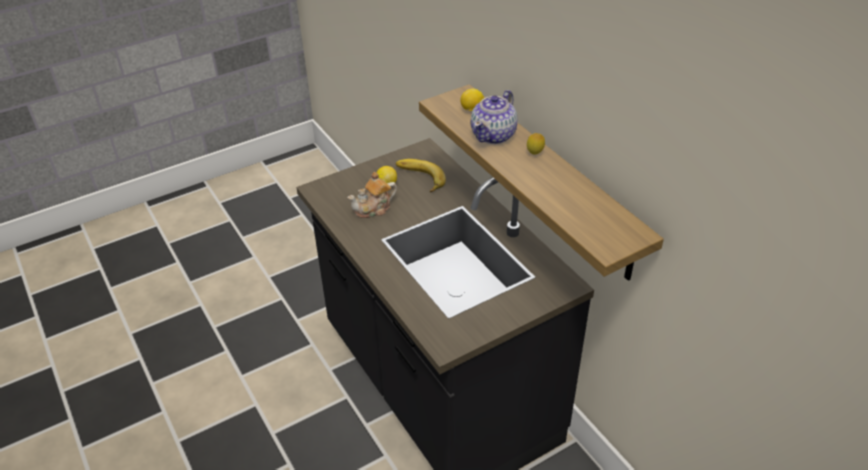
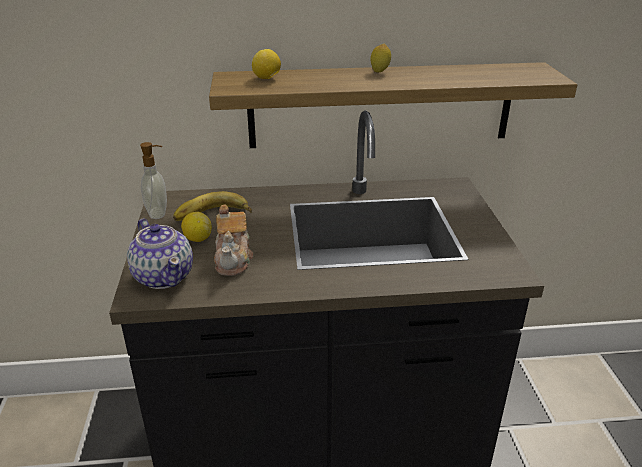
camera: 65 degrees left, 10 degrees down
teapot [471,90,517,144] -> teapot moved to [127,218,193,289]
none -> soap dispenser [140,142,167,219]

